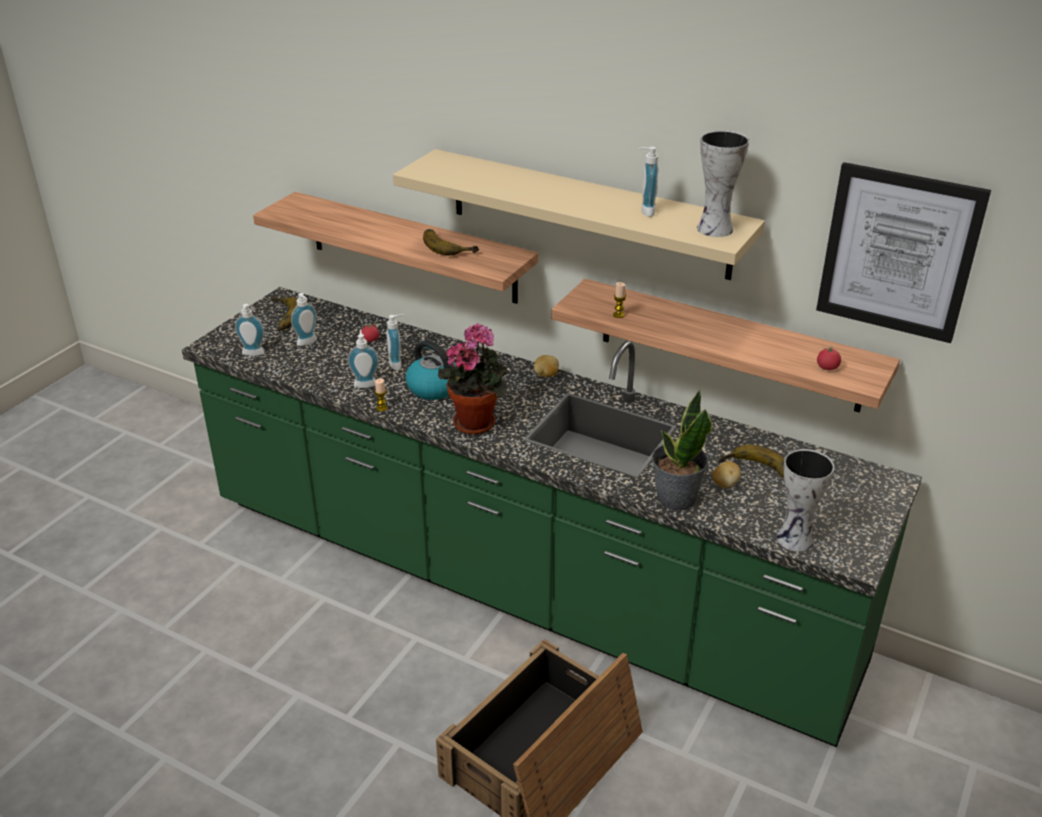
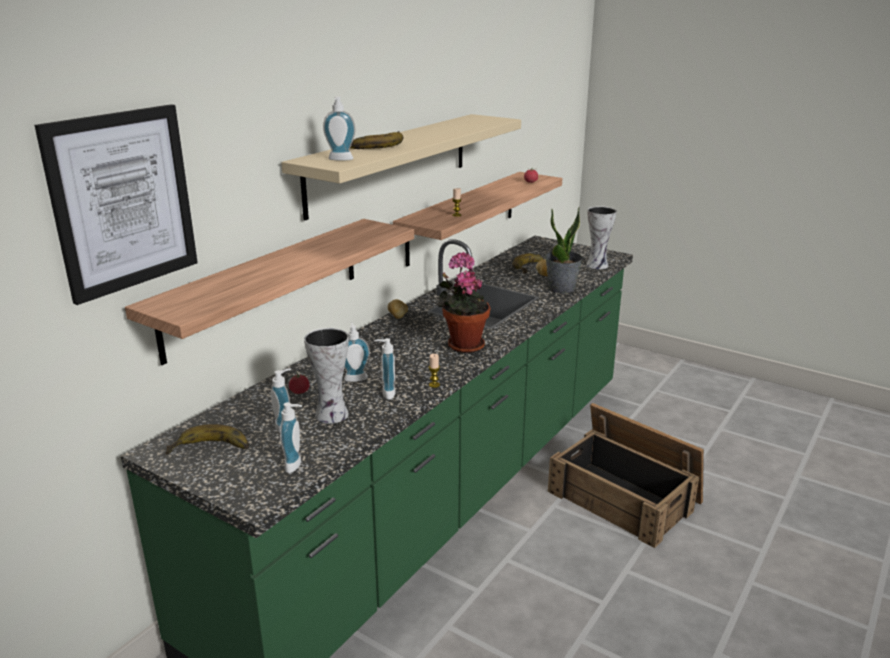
camera: 85 degrees left, 10 degrees down
kettle [405,340,456,400] -> none
banana [423,229,479,256] -> banana moved to [351,131,403,149]
soap dispenser [638,147,659,217] -> soap dispenser moved to [323,97,355,161]
vase [697,130,749,237] -> vase moved to [304,328,349,424]
picture [816,162,991,343] -> picture moved to [35,104,198,305]

